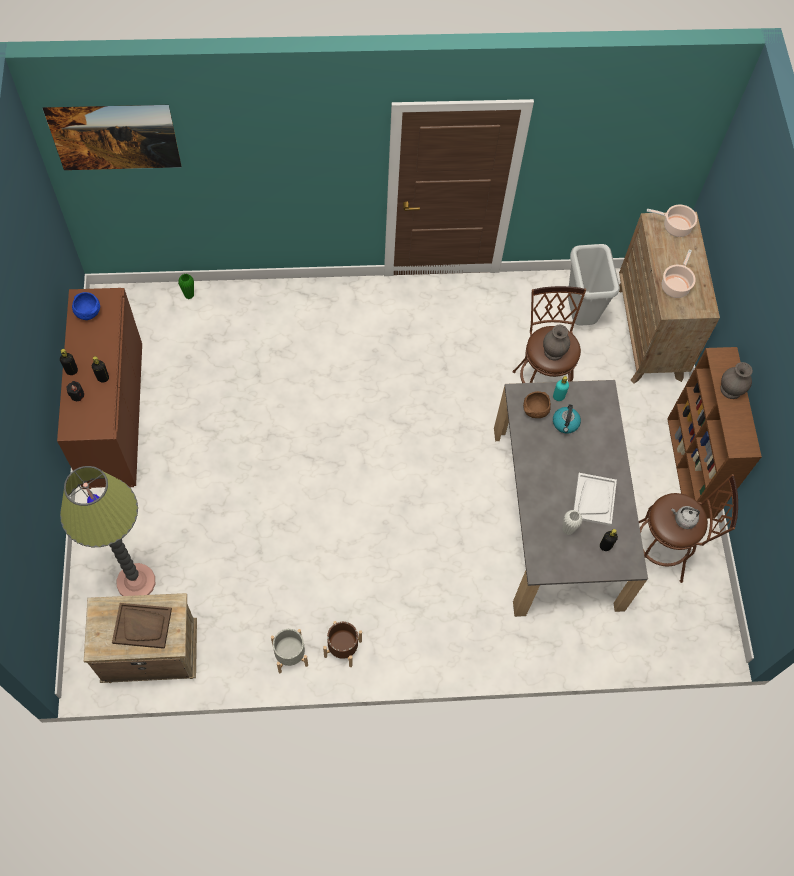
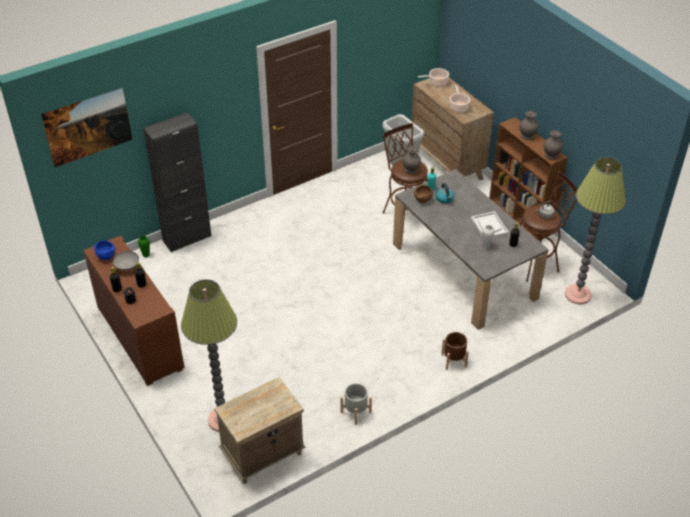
camera: 25 degrees left, 20 degrees down
brown tray [112,603,172,649] -> none
brown planter [323,621,362,667] -> brown planter moved to [441,332,469,370]
none -> grey bowl [113,251,139,271]
none -> black cabinet [143,113,211,253]
none -> grey vase [544,130,563,160]
none -> floor lamp [565,157,626,304]

